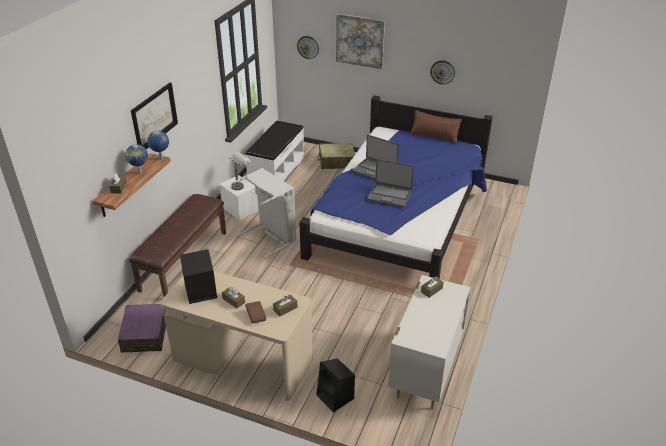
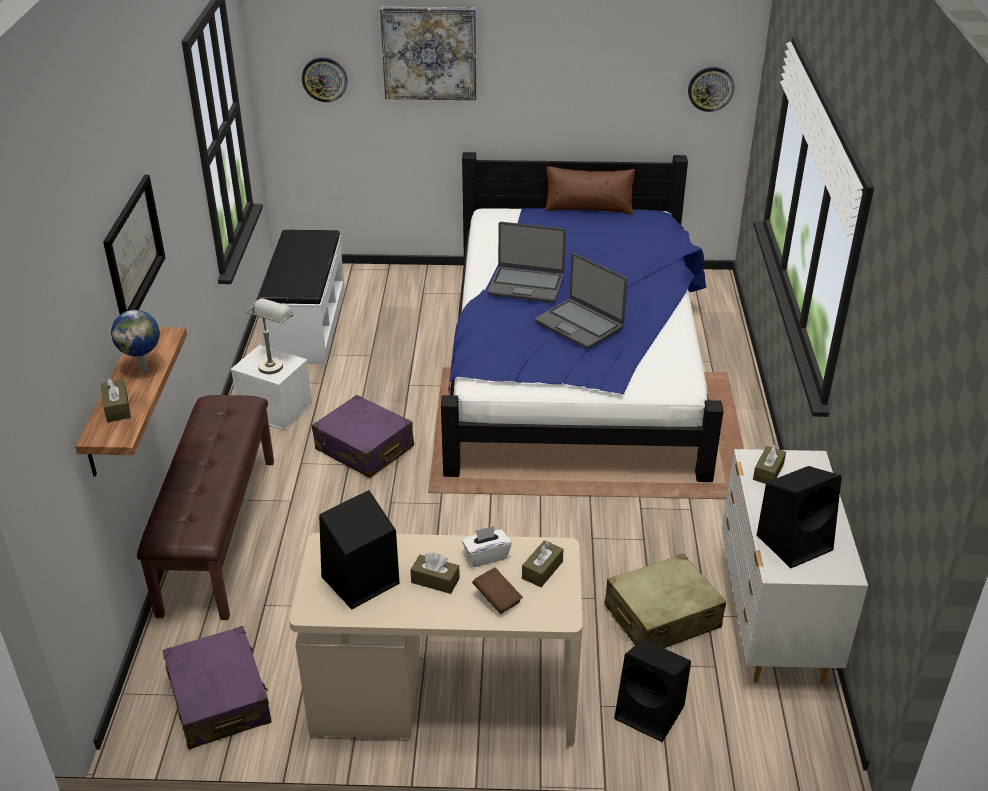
camera: 20 degrees left, 0 degrees up
globe [147,131,169,160] -> none
grey laundry basket [230,168,297,258] -> purple suitcase [312,395,414,478]
beige suitcase [317,143,355,169] -> beige suitcase moved to [604,554,726,648]
laptop [367,159,414,207] -> laptop turned 45 degrees clockwise [535,253,628,349]
wall clock [430,60,455,85] -> wall clock moved to [688,67,734,112]
none -> white tissue box [462,526,512,567]
none -> black speaker [757,466,842,568]

